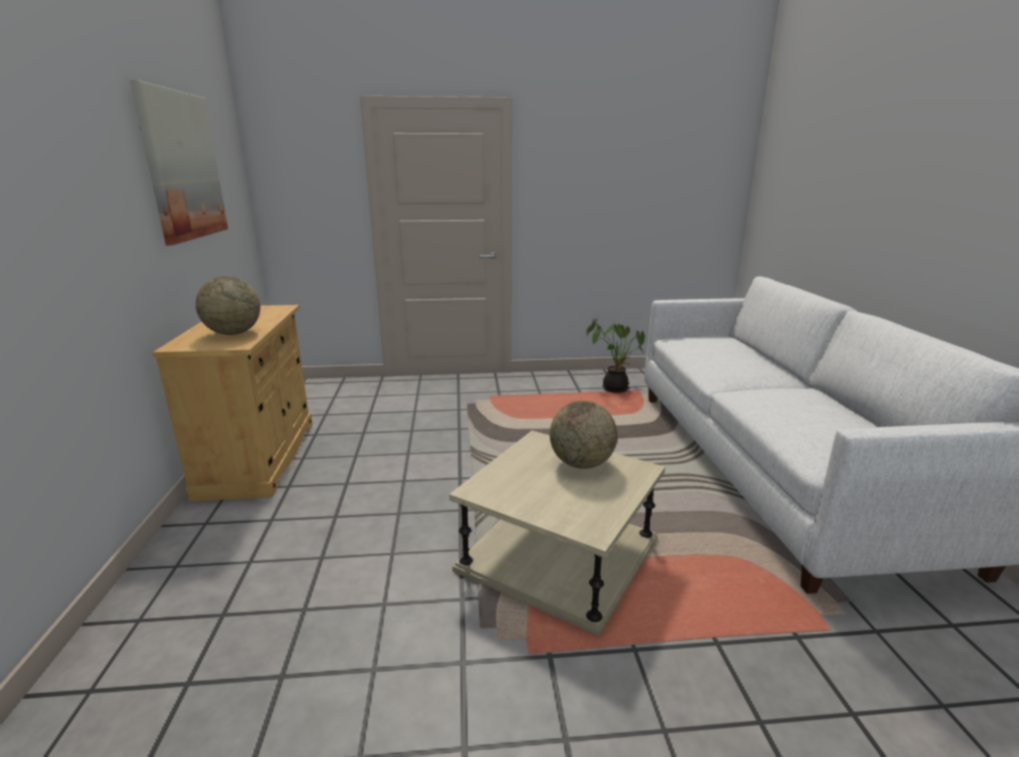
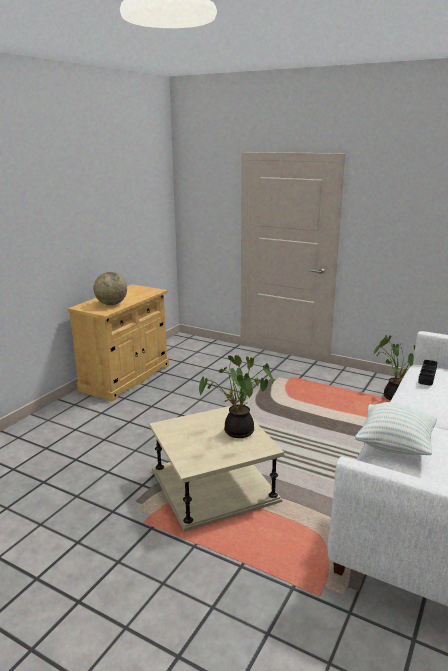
camera: 35 degrees right, 0 degrees up
picture [130,80,228,245] -> none
globe [550,401,618,469] -> potted plant [199,355,274,438]
none -> pillow [355,402,437,455]
none -> black tray [418,360,437,386]

